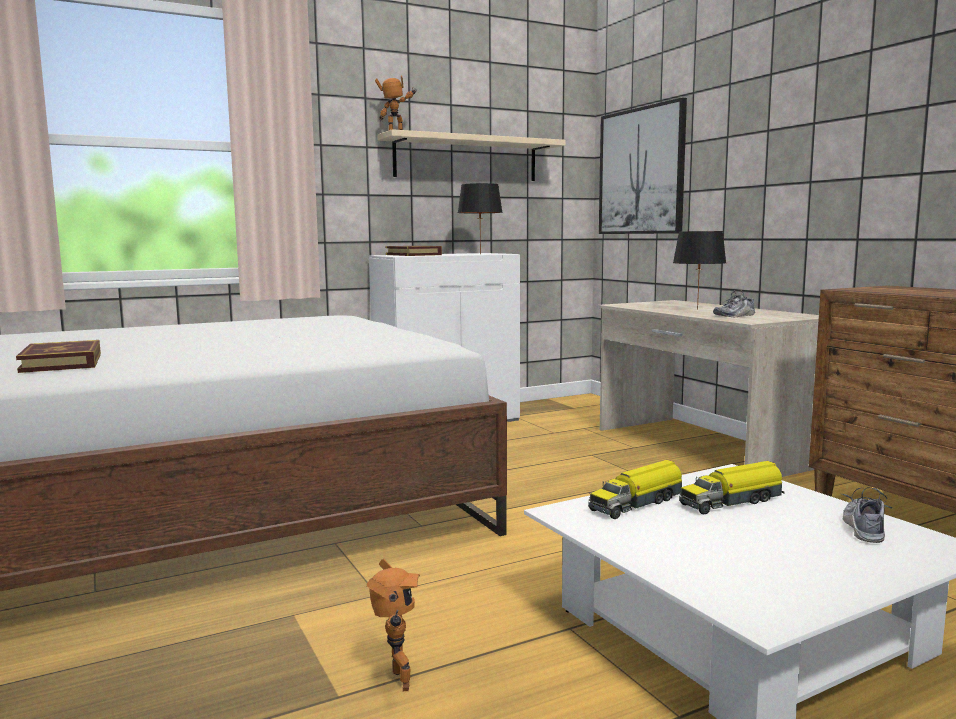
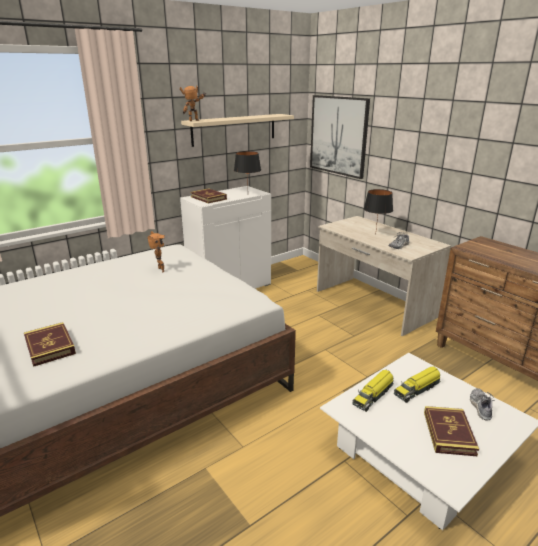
camera: 10 degrees left, 15 degrees up
toy robot [367,559,420,691] -> toy robot moved to [147,231,165,272]
none -> book [424,406,479,456]

